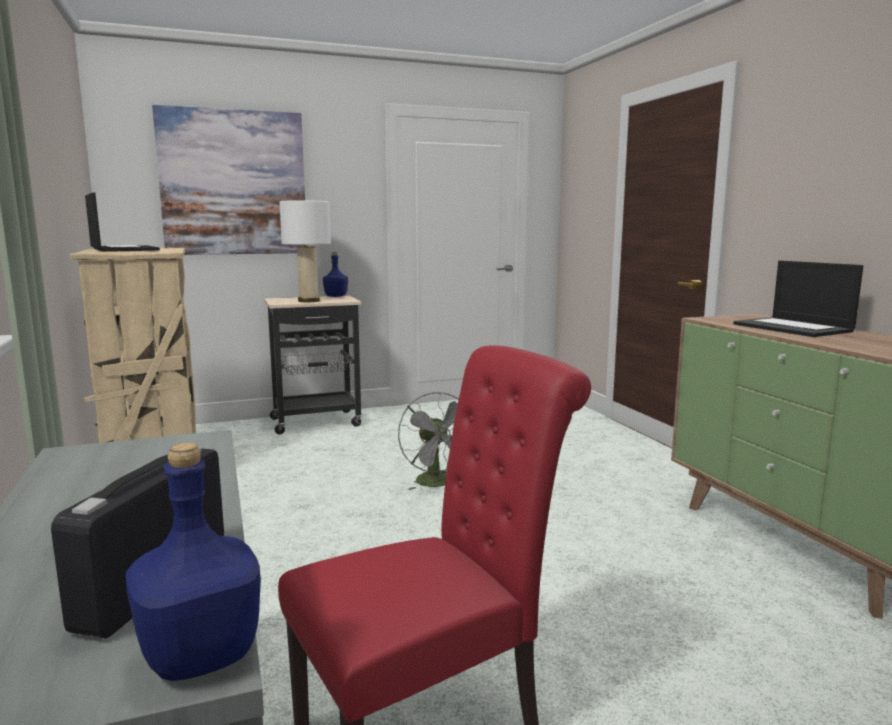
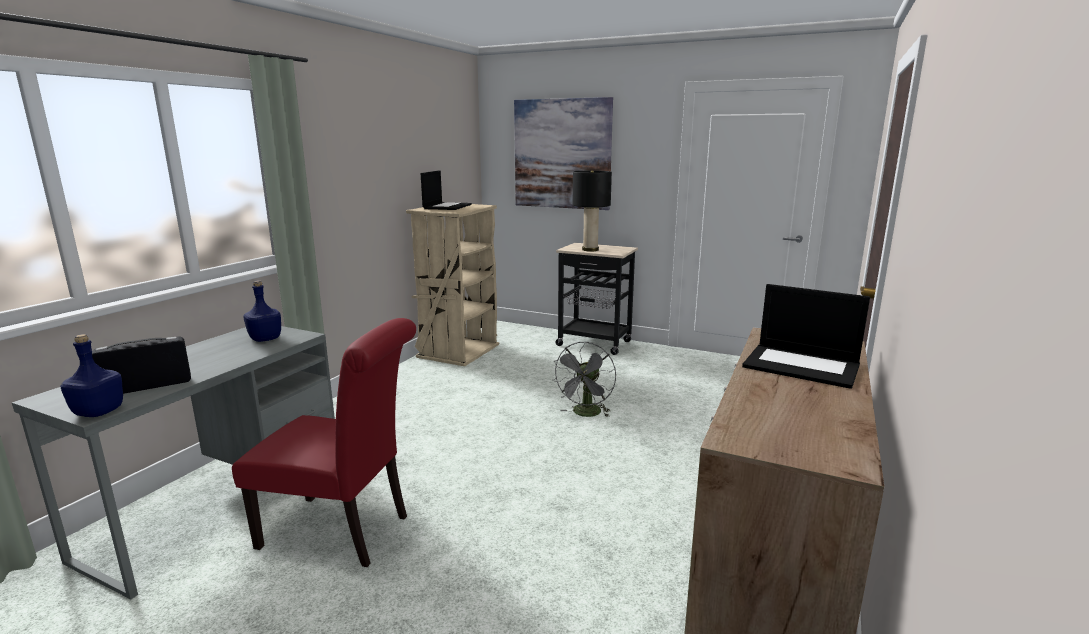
camera: 45 degrees right, 5 degrees up
white table lamp [279,200,331,302] -> black table lamp [573,170,612,251]
blue bottle [323,252,348,297] -> blue bottle moved to [243,280,281,342]
laptop [733,261,863,337] -> laptop turned 75 degrees counterclockwise [742,284,870,389]

